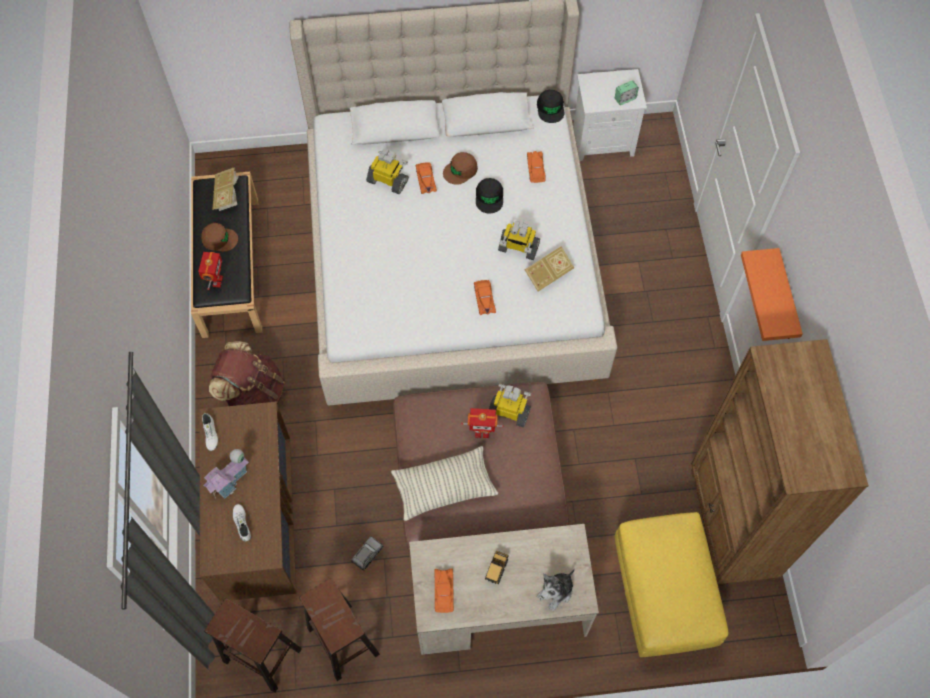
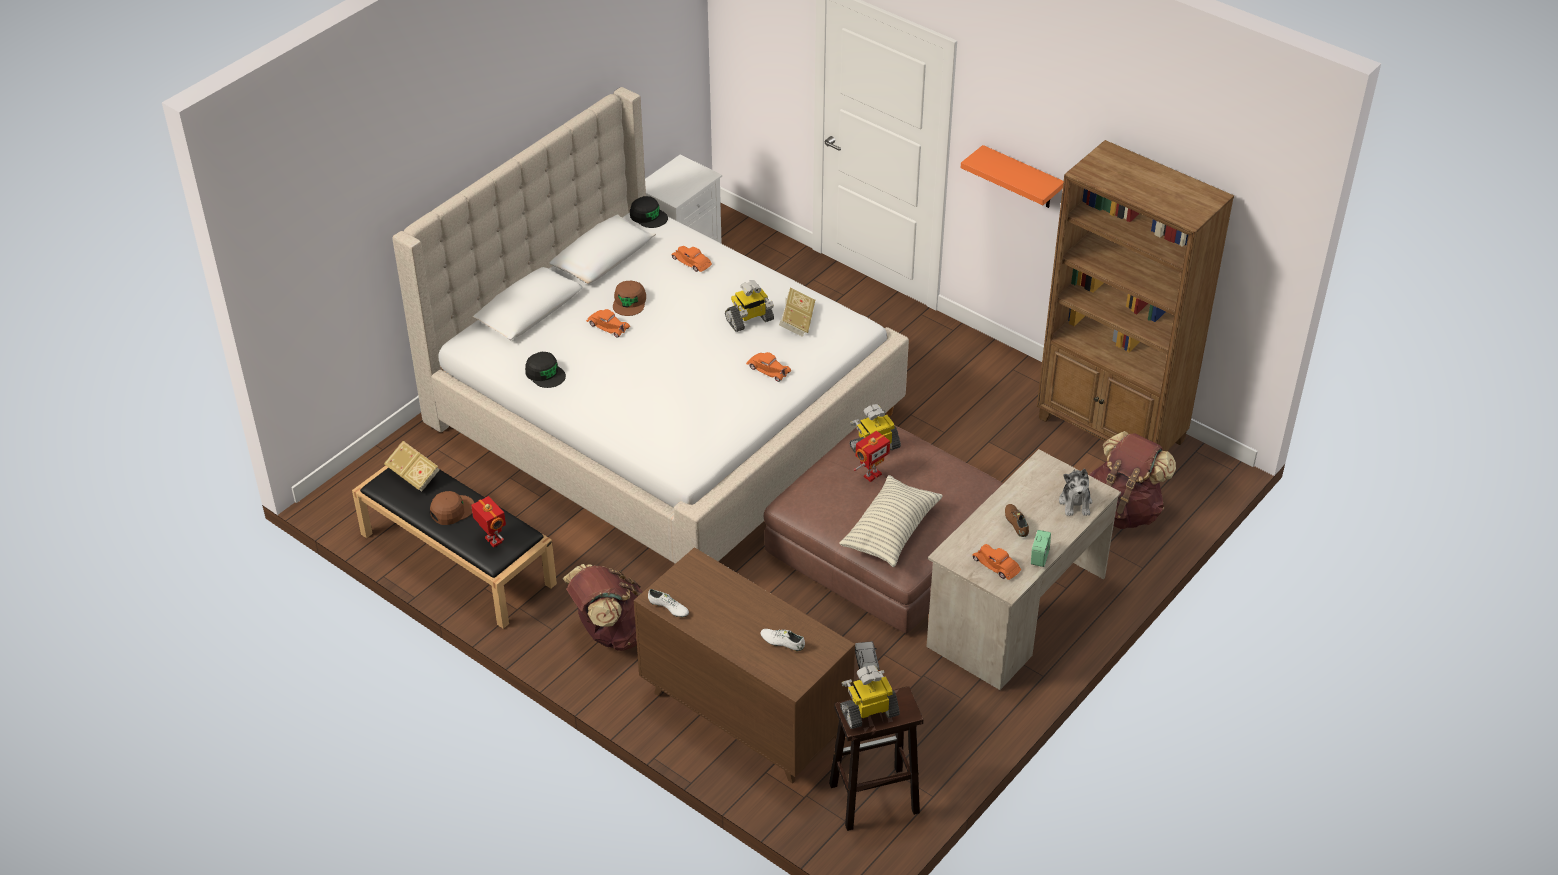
camera: 45 degrees left, 20 degrees down
toy house [203,449,249,499] -> none
brown stool [299,578,380,681] -> none
toy robot [366,149,409,194] -> toy robot moved to [840,665,900,729]
black cap [476,178,503,214] -> black cap moved to [525,352,566,388]
toy truck [485,551,509,584] -> brown shoe [1005,504,1029,537]
alarm clock [615,80,639,105] -> alarm clock moved to [1031,530,1051,567]
yellow ottoman [615,512,729,657] -> brown backpack [1089,431,1176,529]

